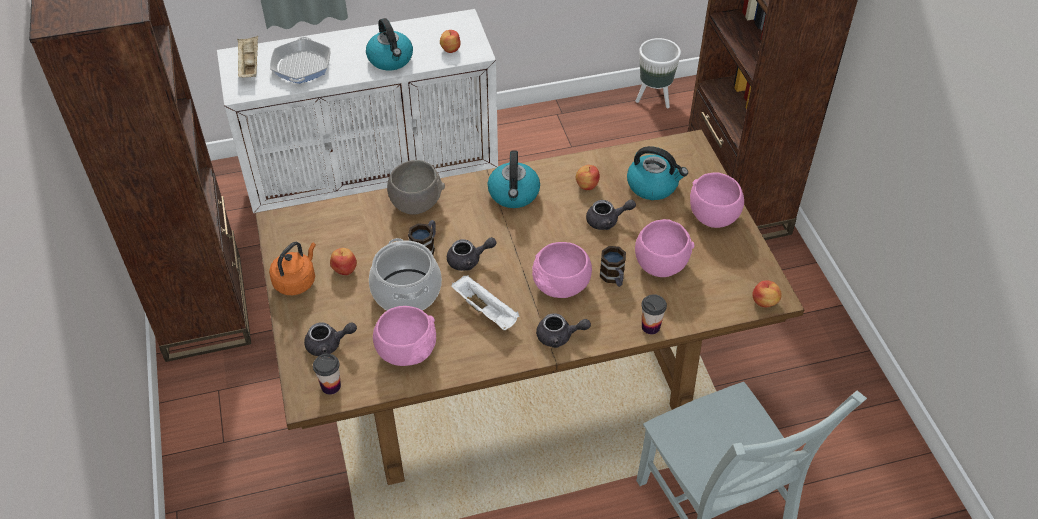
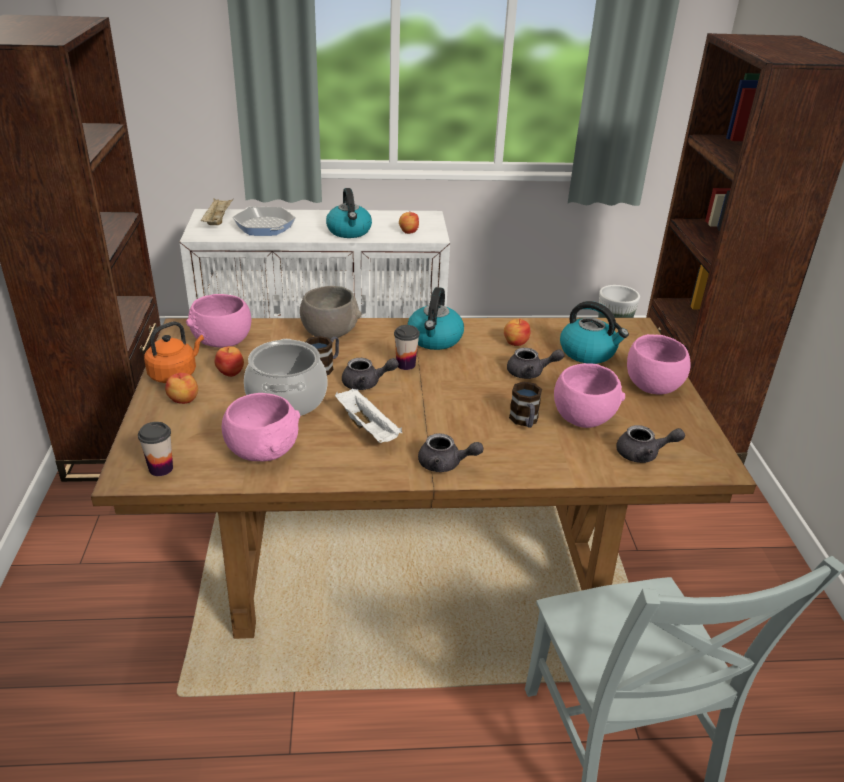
camera: 10 degrees right, 15 degrees down
frying pan [270,37,330,84] -> frying pan turned 135 degrees clockwise [233,206,296,236]
grey teapot [304,322,357,356] -> grey teapot moved to [616,425,685,463]
pink bowl [532,242,592,298] -> pink bowl moved to [186,294,251,348]
cup [641,294,667,334] -> cup moved to [394,325,420,370]
apple [752,281,782,307] -> apple moved to [165,373,198,404]

